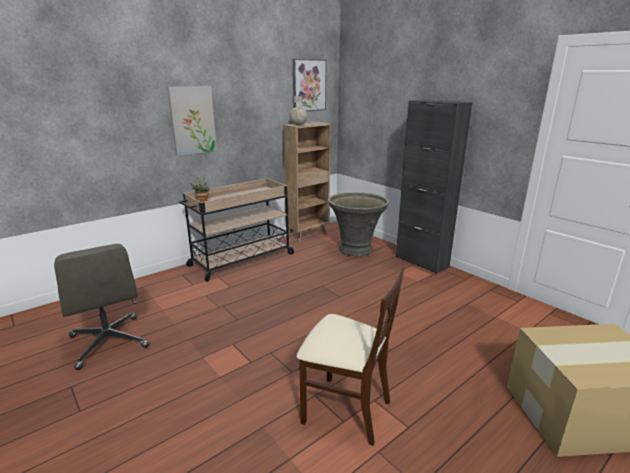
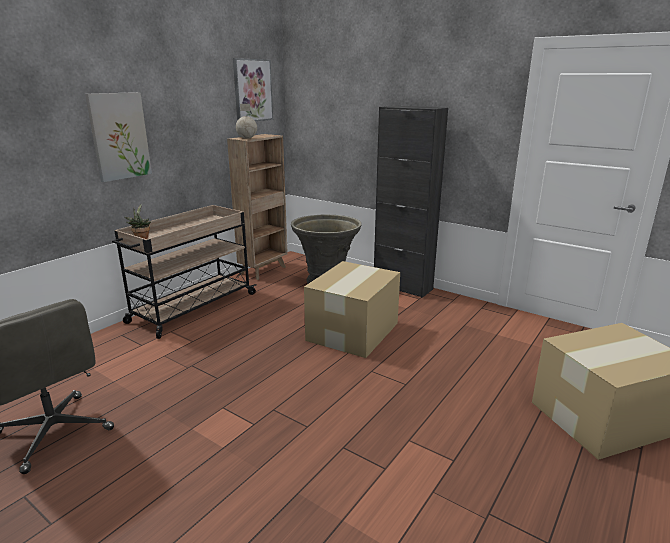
camera: 15 degrees left, 0 degrees up
beige chair [296,267,404,446] -> none
none -> cardboard box [304,261,400,358]

